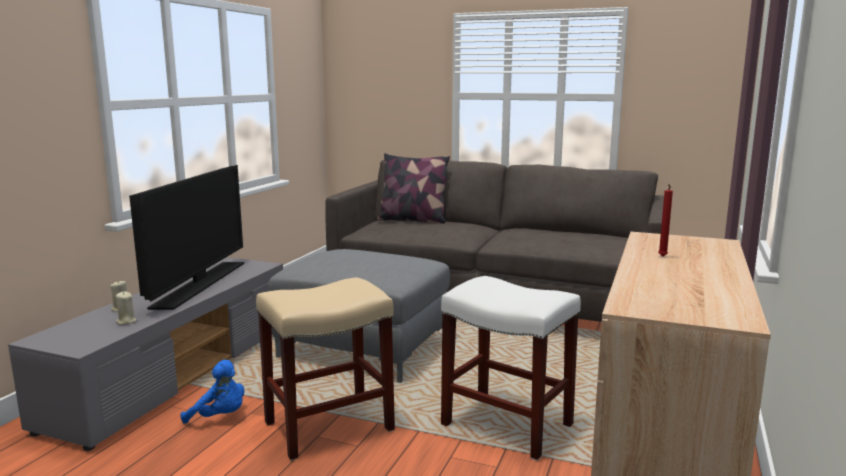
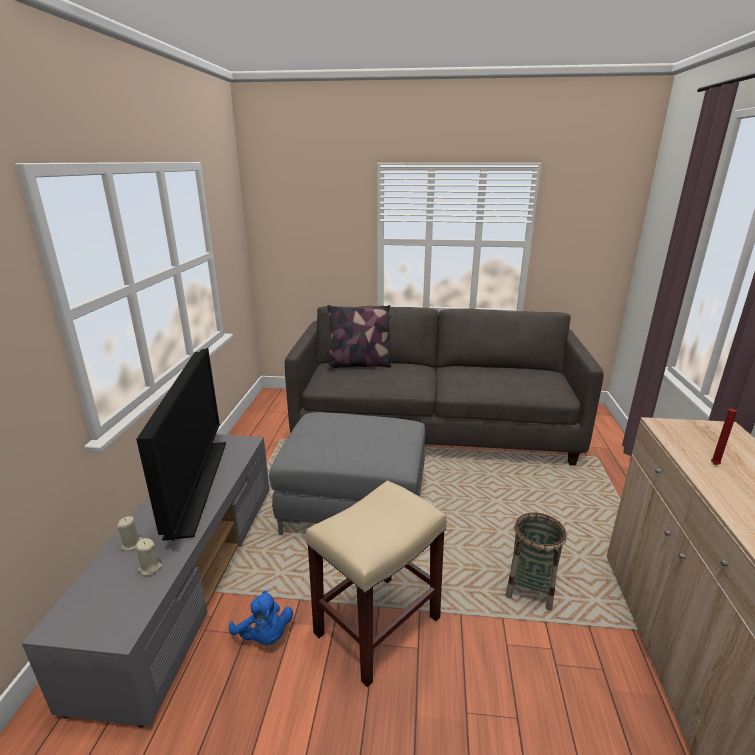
camera: 15 degrees left, 10 degrees up
blue plush toy [181,360,244,424] -> blue plush toy turned 45 degrees clockwise [229,590,293,645]
white stool [441,276,581,461] -> basket [506,513,567,611]

